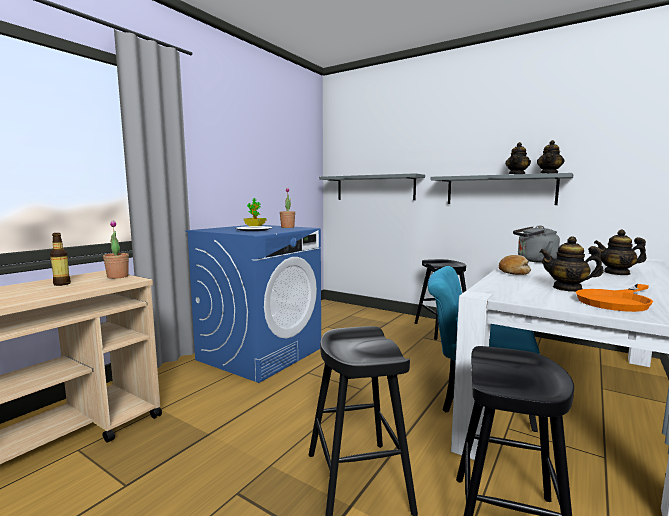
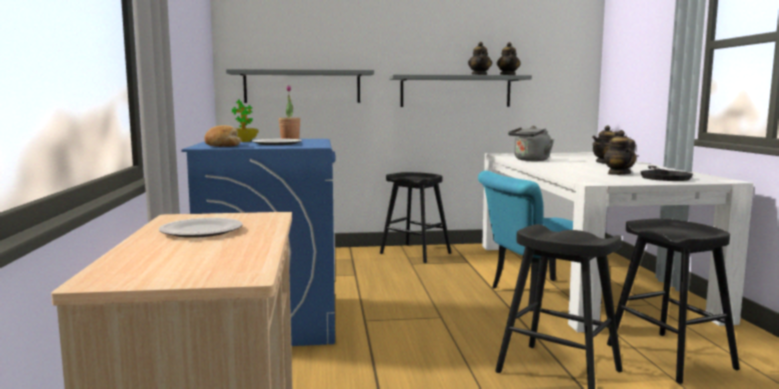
camera: 40 degrees left, 0 degrees up
bottle [50,233,71,286] -> plate [159,218,243,238]
potted plant [103,220,129,279] -> none
bread [499,255,531,275] -> bread moved to [204,125,242,147]
teapot [539,236,604,292] -> teapot turned 105 degrees clockwise [604,130,636,175]
orange frying pan [576,284,653,312] -> black frying pan [640,166,693,181]

